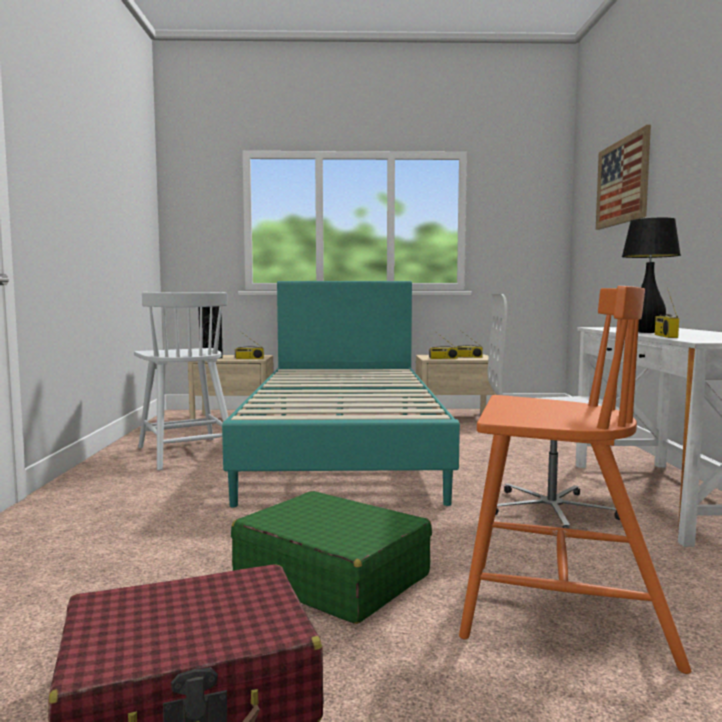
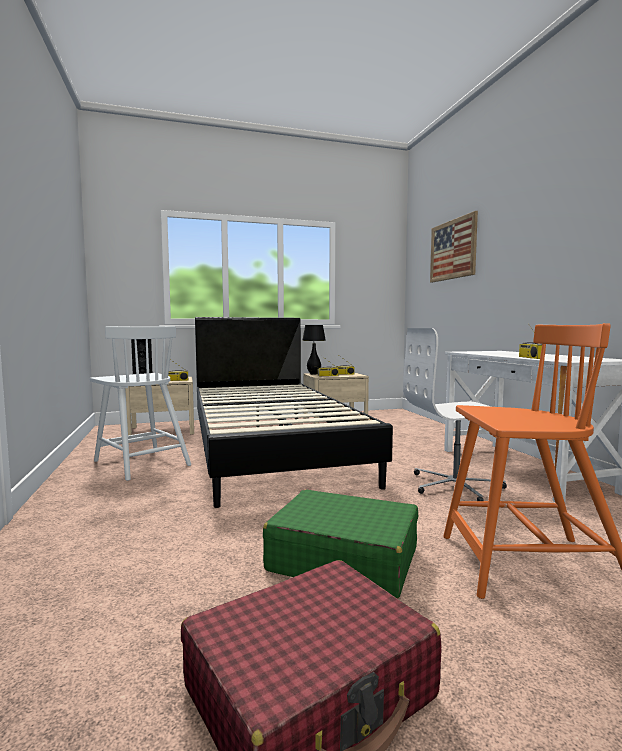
camera: 15 degrees left, 0 degrees up
turquoise bed [222,281,460,507] -> black bed [195,317,393,508]
black table lamp [622,218,681,333] -> black table lamp moved to [302,325,326,374]

